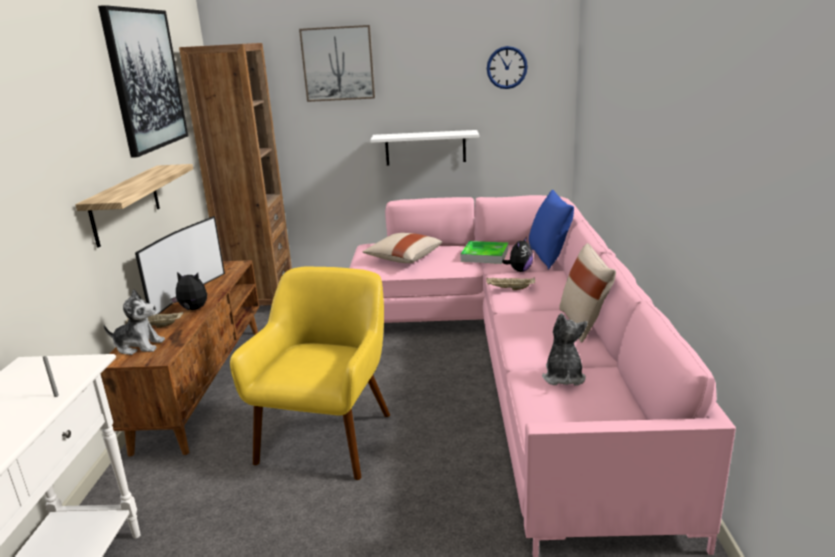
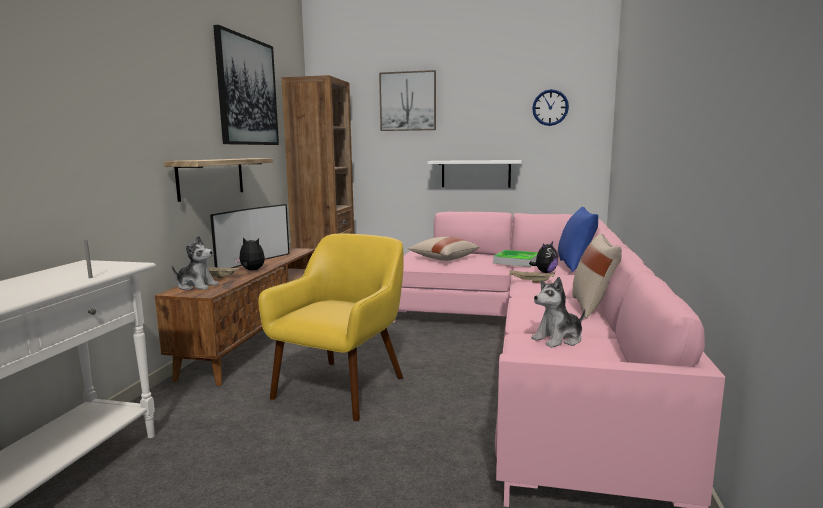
camera: 10 degrees right, 10 degrees down
plush toy [542,313,588,386] -> plush toy turned 135 degrees counterclockwise [531,277,585,348]

